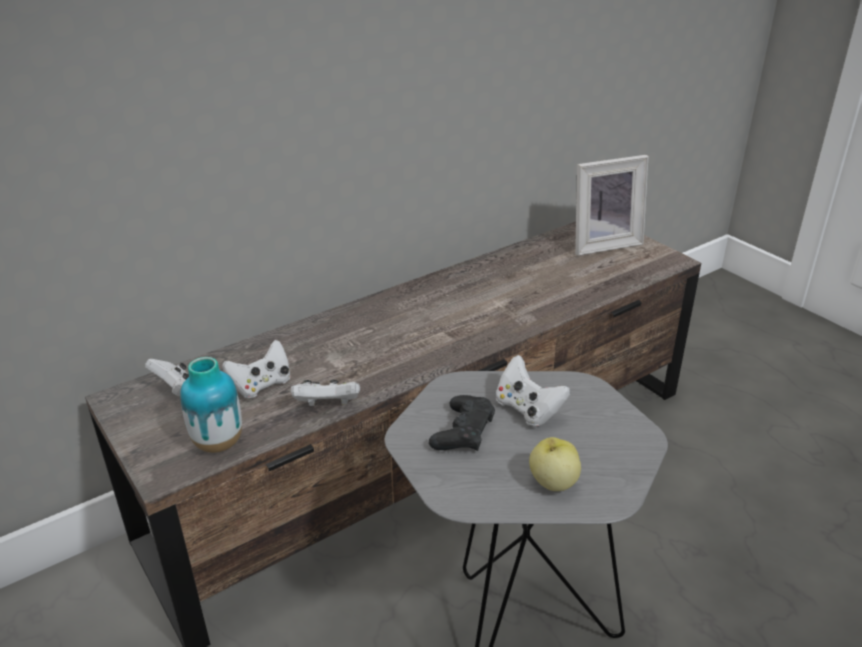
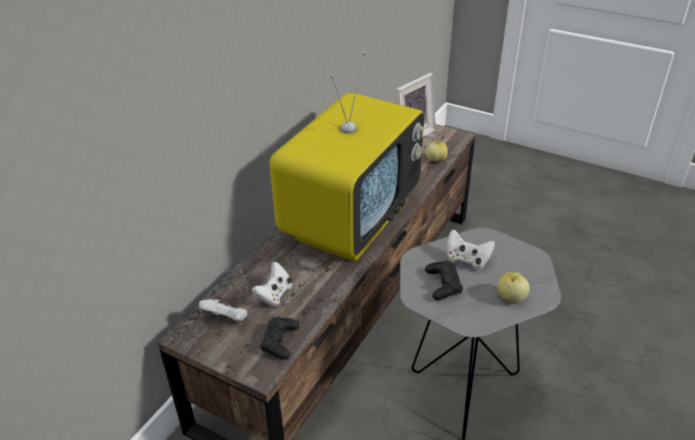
camera: 25 degrees left, 5 degrees up
vase [180,357,242,453] -> black game controller [260,317,299,360]
white game controller [291,380,360,406] -> none
none -> television [270,52,424,261]
none -> apple [426,141,448,162]

